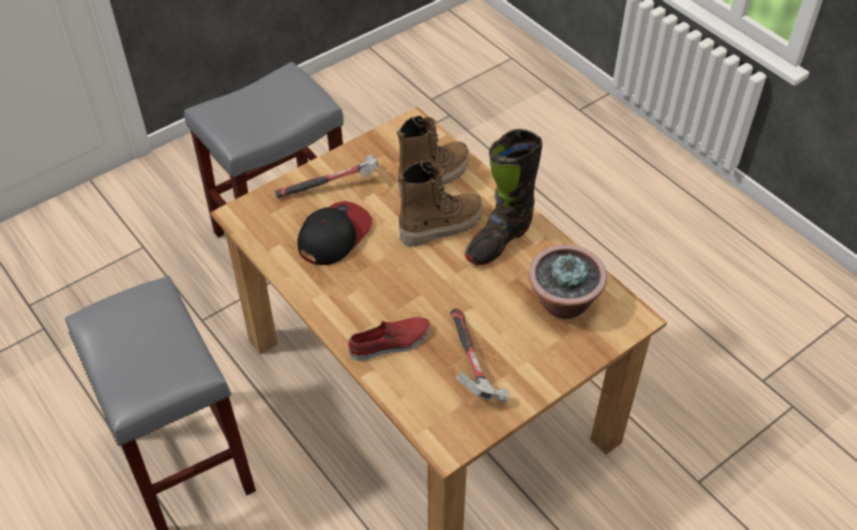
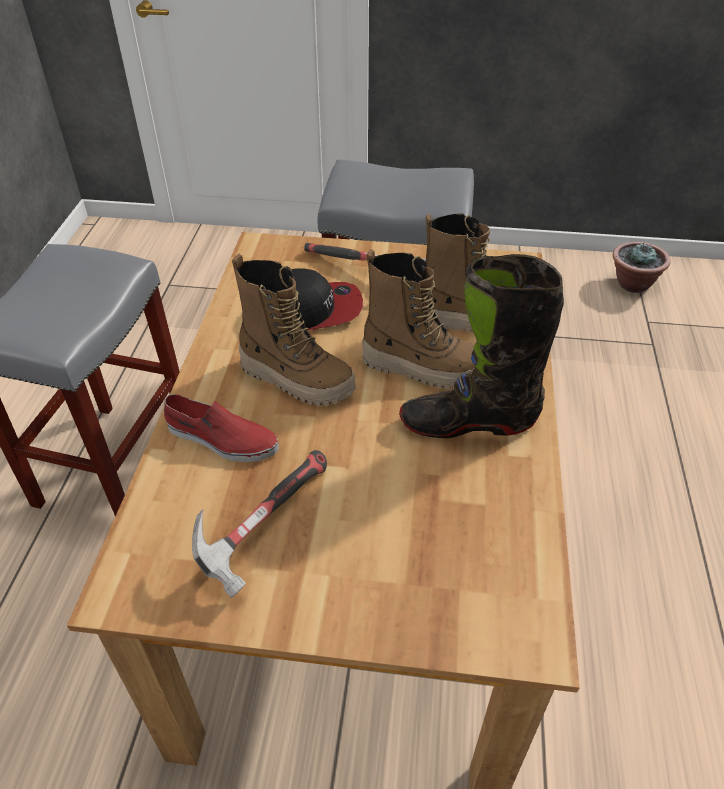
camera: 45 degrees right, 5 degrees down
potted plant [529,245,607,319] -> potted plant moved to [613,242,671,293]
none -> boot [232,254,356,406]

